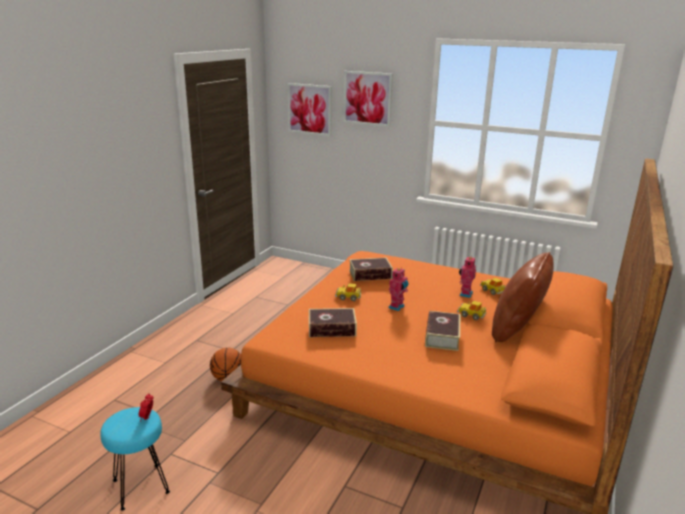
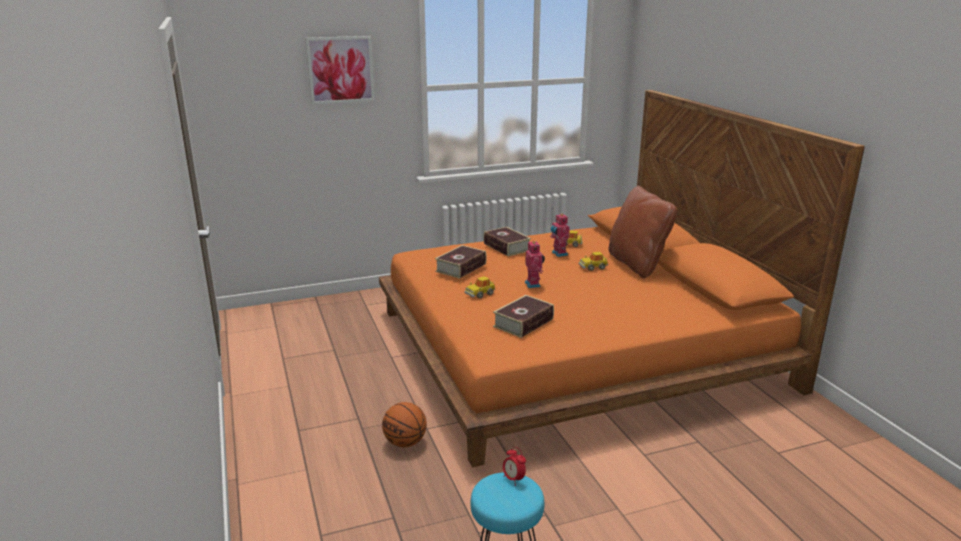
camera: 45 degrees left, 0 degrees up
picture [287,83,332,136] -> none
book [425,311,460,351] -> book moved to [484,227,531,257]

